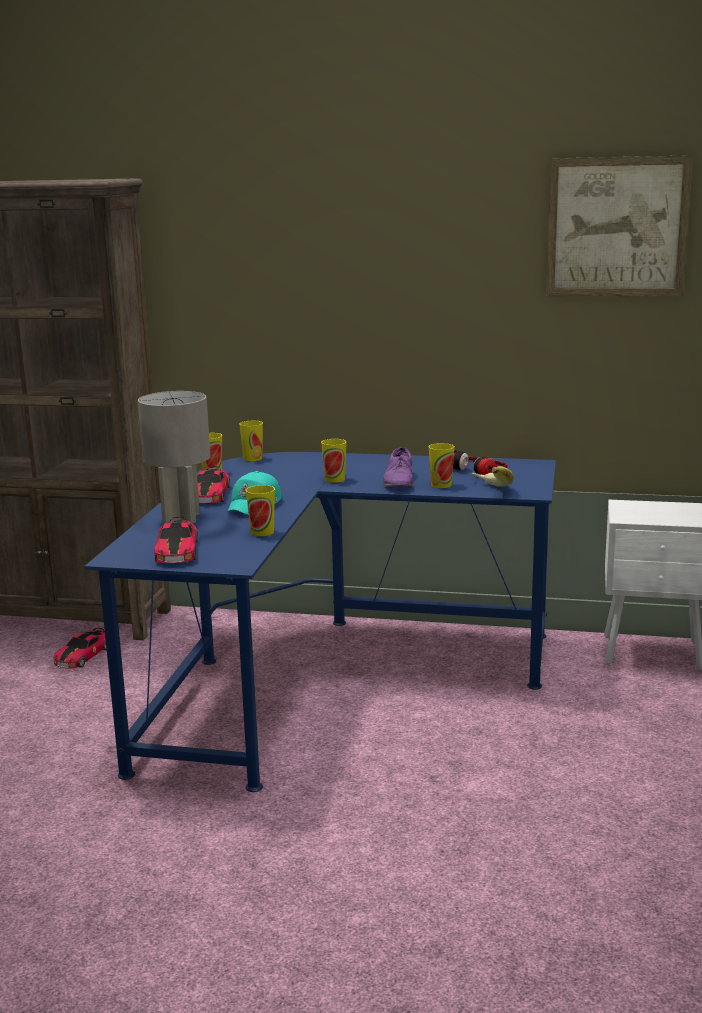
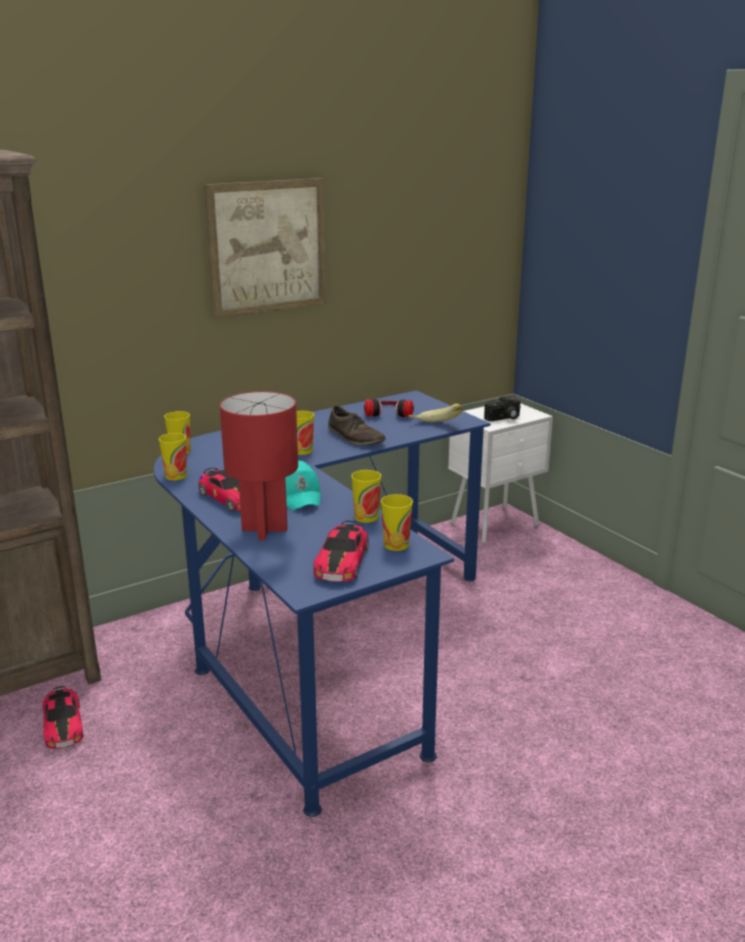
camera: 45 degrees left, 5 degrees up
grey table lamp [138,391,210,523] -> red table lamp [220,391,298,540]
toy car [154,517,198,564] -> toy car turned 60 degrees clockwise [313,521,369,582]
purple shoe [383,447,413,488] -> brown shoe [328,406,386,446]
cup [428,443,455,488] -> cup moved to [381,494,413,551]
picture [546,155,693,297] -> picture moved to [204,178,326,319]
none -> camera [484,396,521,421]

